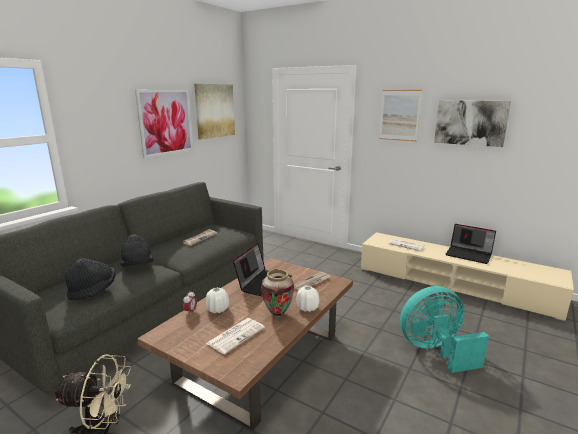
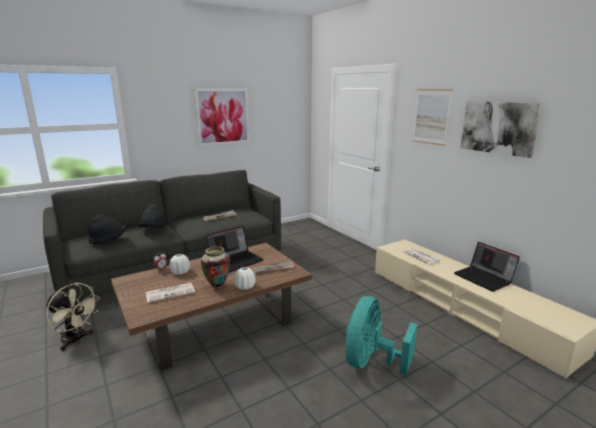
camera: 25 degrees right, 0 degrees up
picture [194,84,235,139] -> none
turquoise fan [400,286,489,373] -> turquoise fan turned 75 degrees counterclockwise [346,296,417,376]

